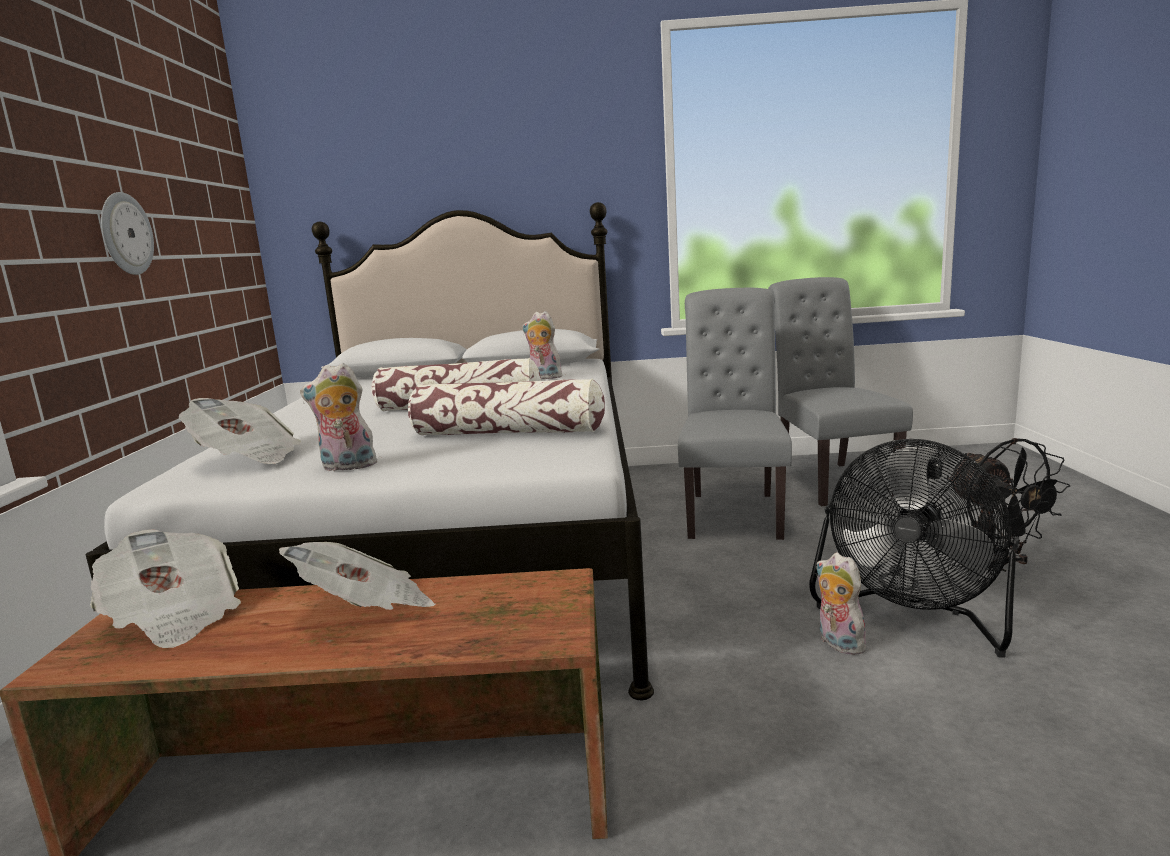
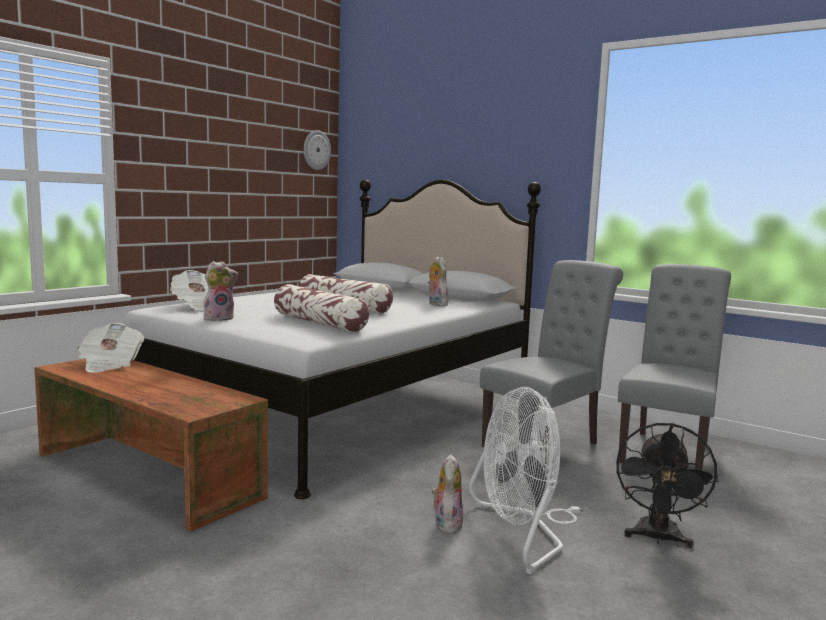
camera: 35 degrees right, 5 degrees down
wall clock [101,192,154,275] -> wall clock moved to [304,130,331,170]
newspaper [279,542,435,610] -> none
plush toy [300,363,377,471] -> plush toy turned 120 degrees clockwise [204,261,238,321]
black fan [809,439,1019,658] -> white fan [469,387,582,575]

